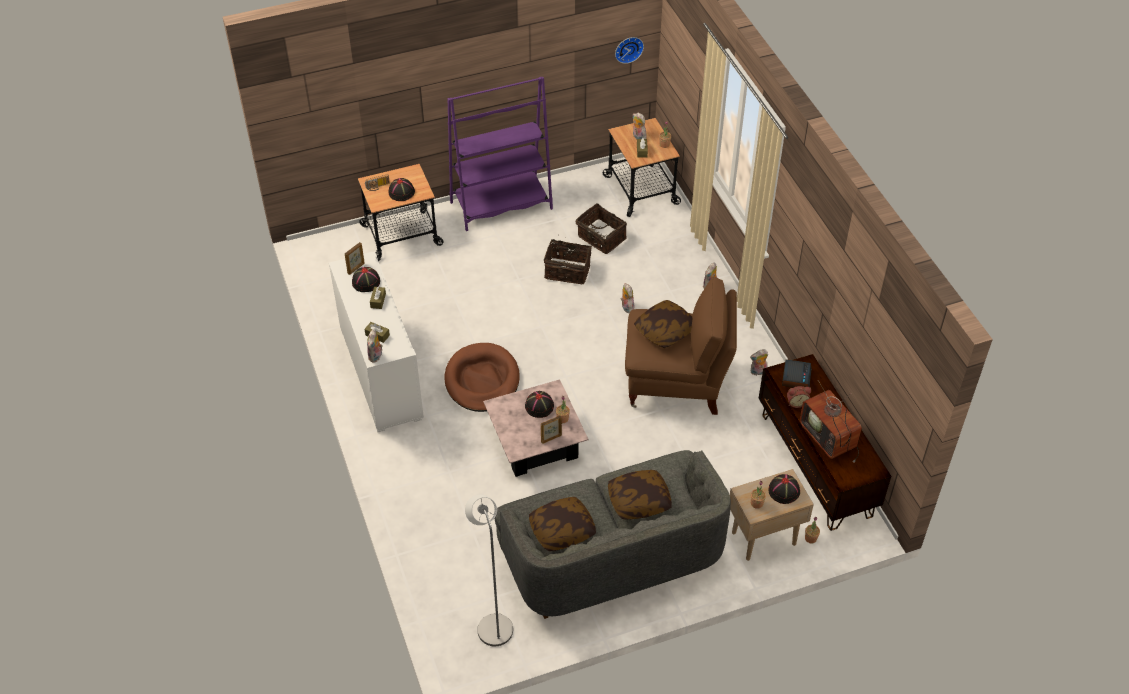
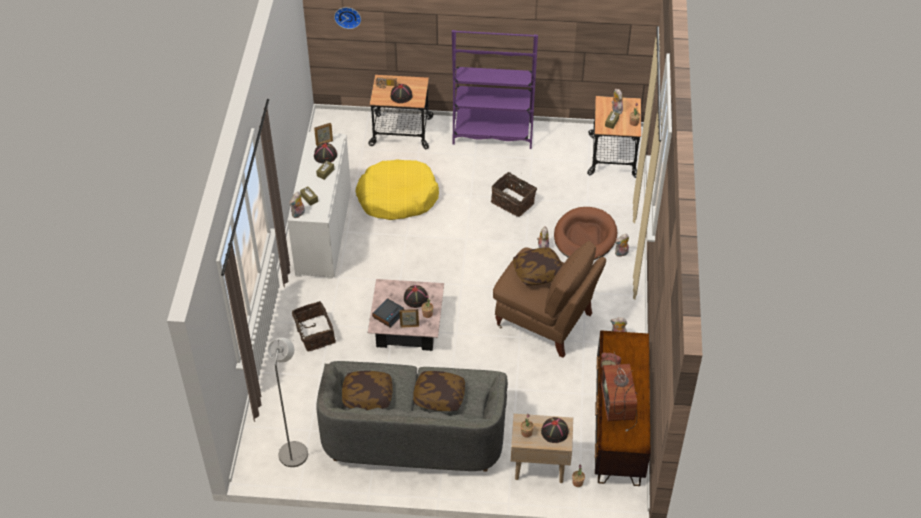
camera: 25 degrees right, 0 degrees up
brown dog bed [444,343,520,412] -> brown dog bed moved to [554,207,617,260]
basket [576,203,627,254] -> basket moved to [292,301,336,351]
wall clock [615,37,644,64] -> wall clock moved to [334,7,361,29]
alarm clock [782,359,812,388] -> alarm clock moved to [372,298,404,328]
none -> yellow dog bed [356,159,439,220]

